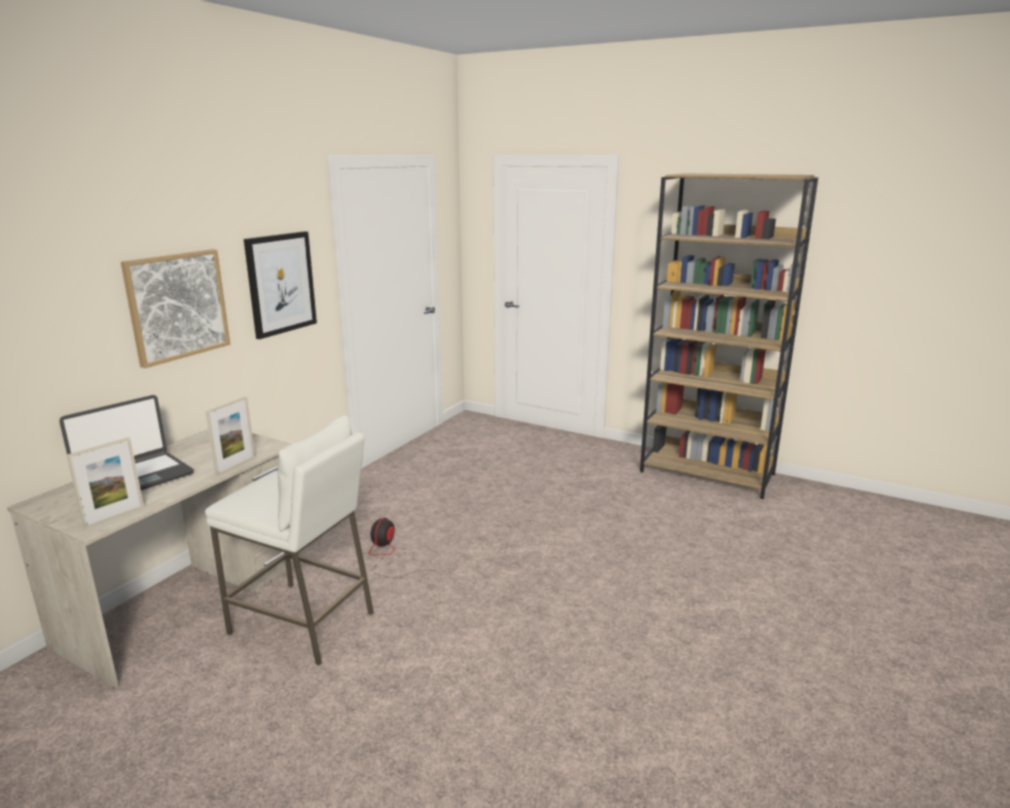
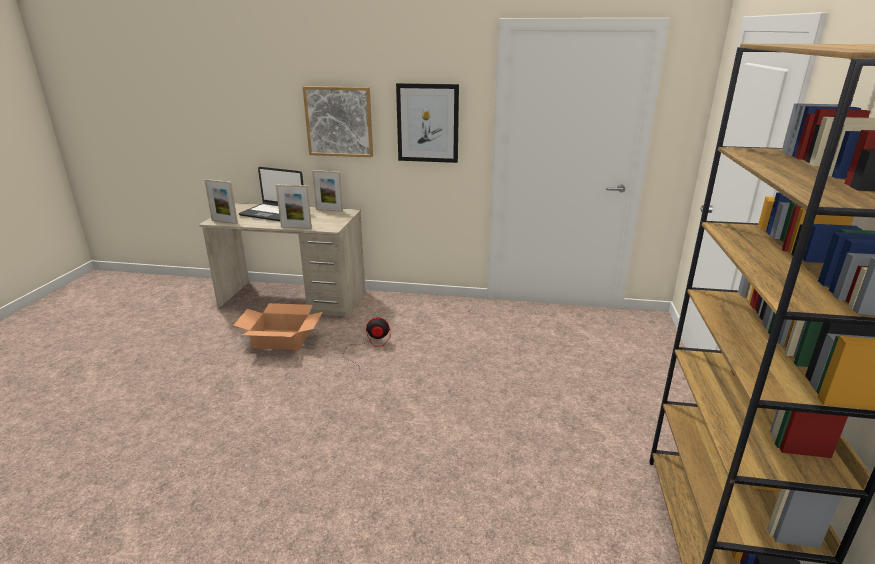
camera: 70 degrees right, 5 degrees up
white stool [205,415,374,665] -> cardboard box [233,303,323,350]
none -> picture frame [312,170,343,212]

